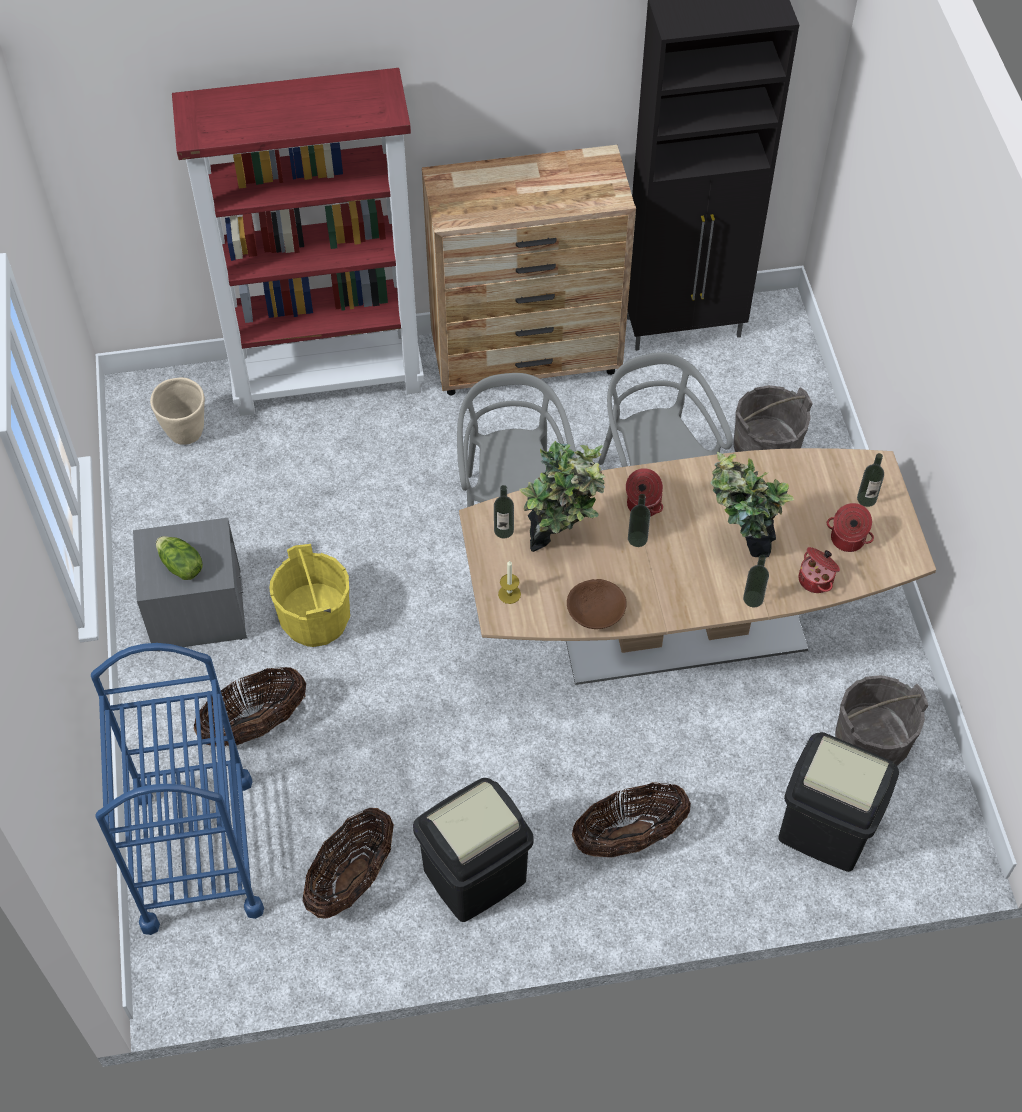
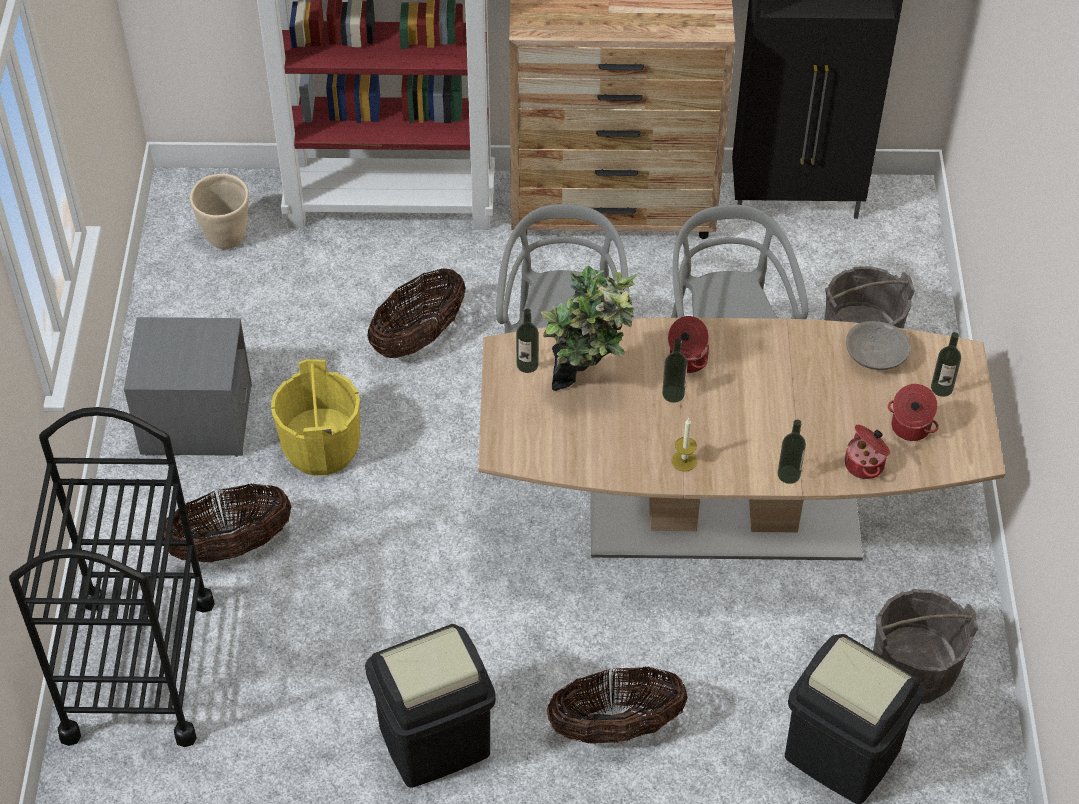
camera: 10 degrees right, 5 degrees down
blue cart [91,643,264,935] -> black cart [9,407,215,747]
lettuce [156,536,203,580] -> none
basket [303,808,394,919] -> basket moved to [367,268,466,358]
candle [498,560,521,604] -> candle moved to [672,418,697,471]
brown bowl [567,579,627,629] -> none
potted plant [710,452,794,557] -> none
none -> grey bowl [846,321,911,370]

